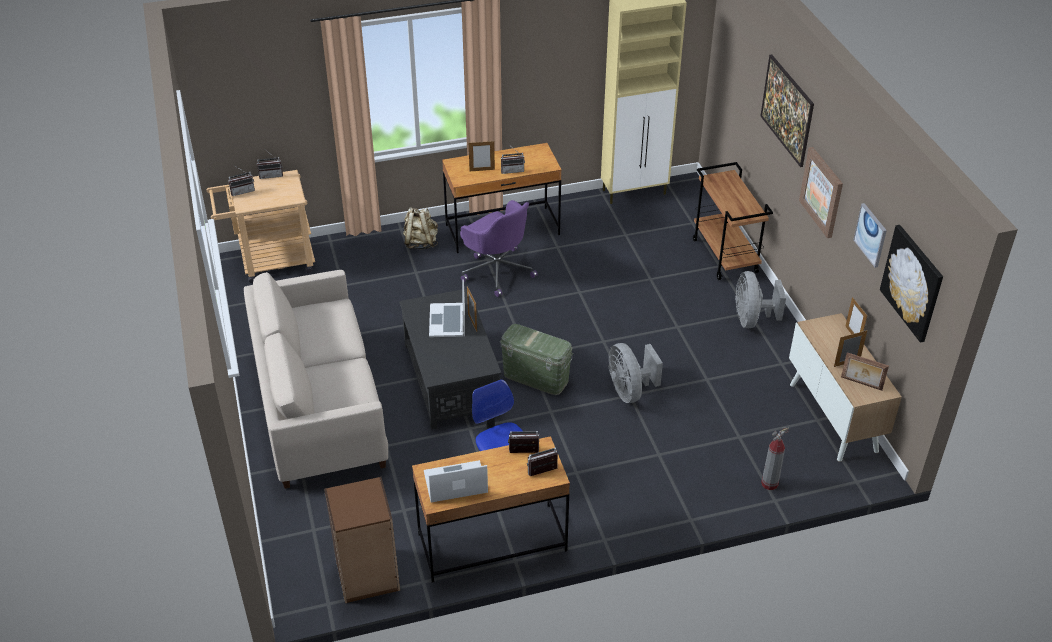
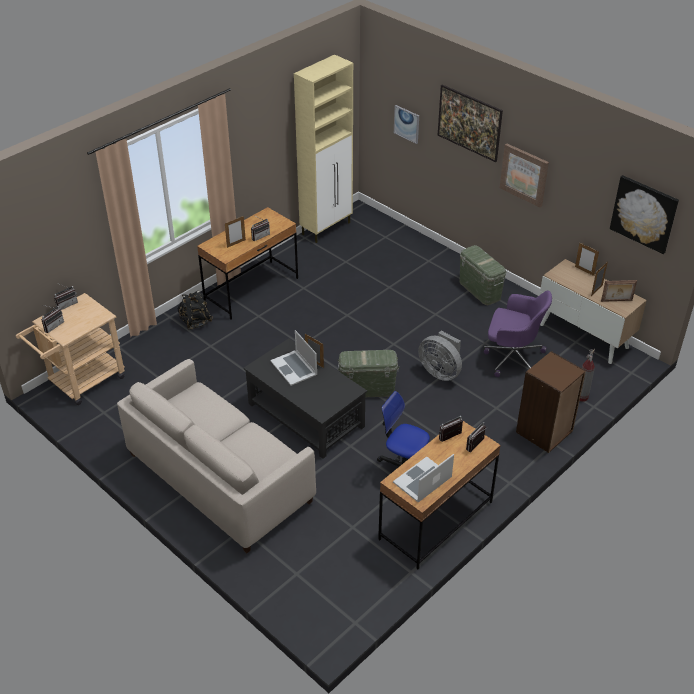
camera: 30 degrees left, 0 degrees up
brown bookcase [324,477,400,603] -> brown bookcase moved to [516,351,586,453]
beige backpack [403,207,438,249] -> black backpack [178,291,213,330]
purple office chair [460,200,538,297] -> purple office chair moved to [484,290,552,377]
brown cart [693,162,773,280] -> none
grey fan [735,271,786,328] -> green storage box [459,245,506,305]
picture [853,203,887,268] -> picture moved to [394,105,419,144]

